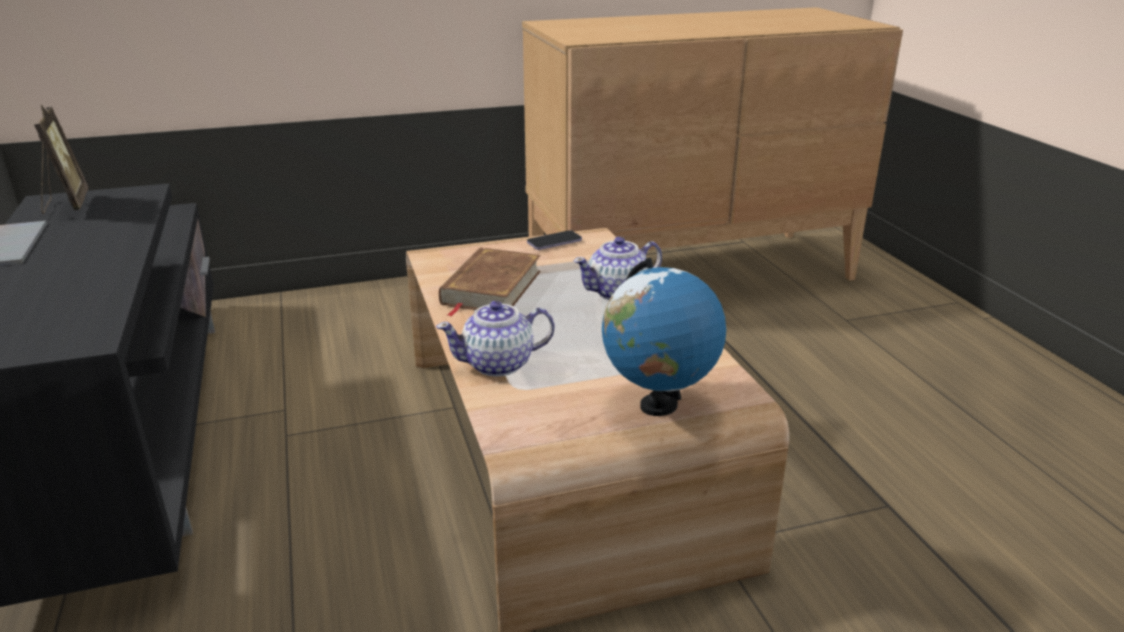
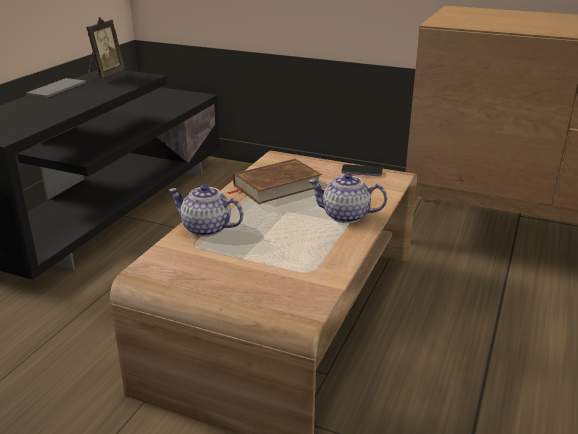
camera: 40 degrees right, 0 degrees up
globe [602,258,726,416] -> none

